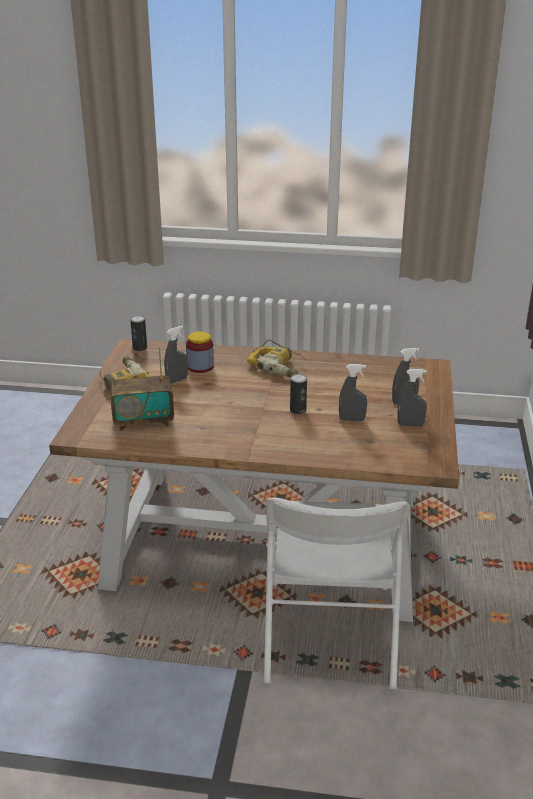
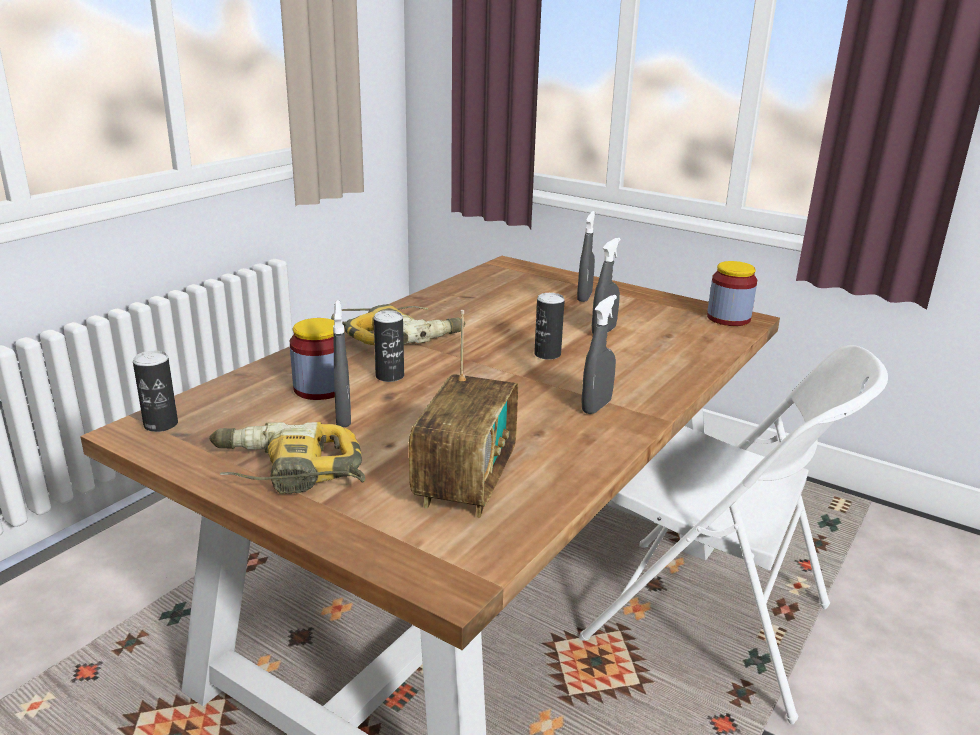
camera: 65 degrees left, 5 degrees down
grey spray bottle [397,369,427,427] -> grey spray bottle moved to [581,295,617,414]
none -> can [374,310,404,382]
none -> jar [707,261,757,326]

